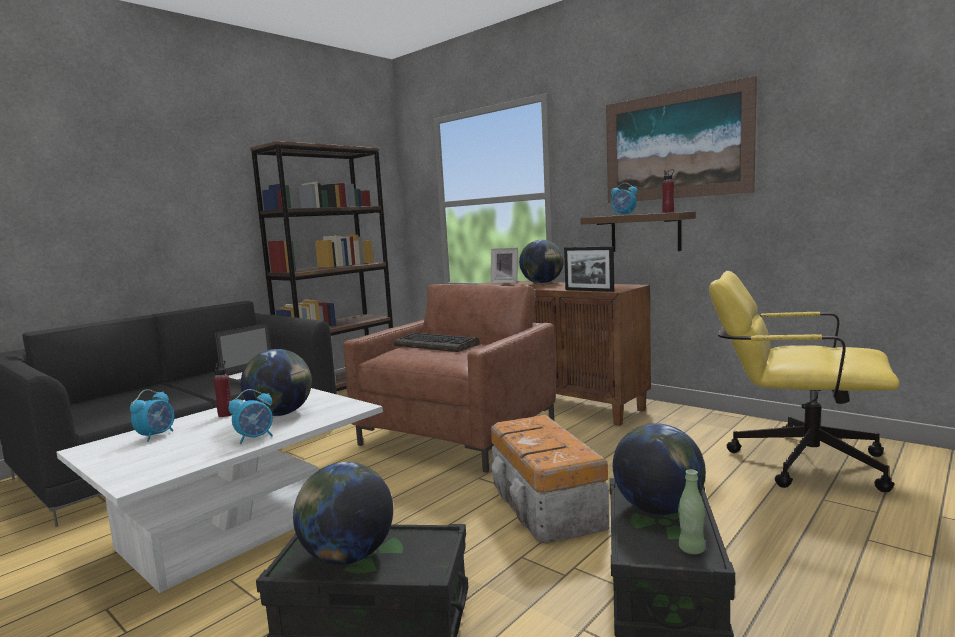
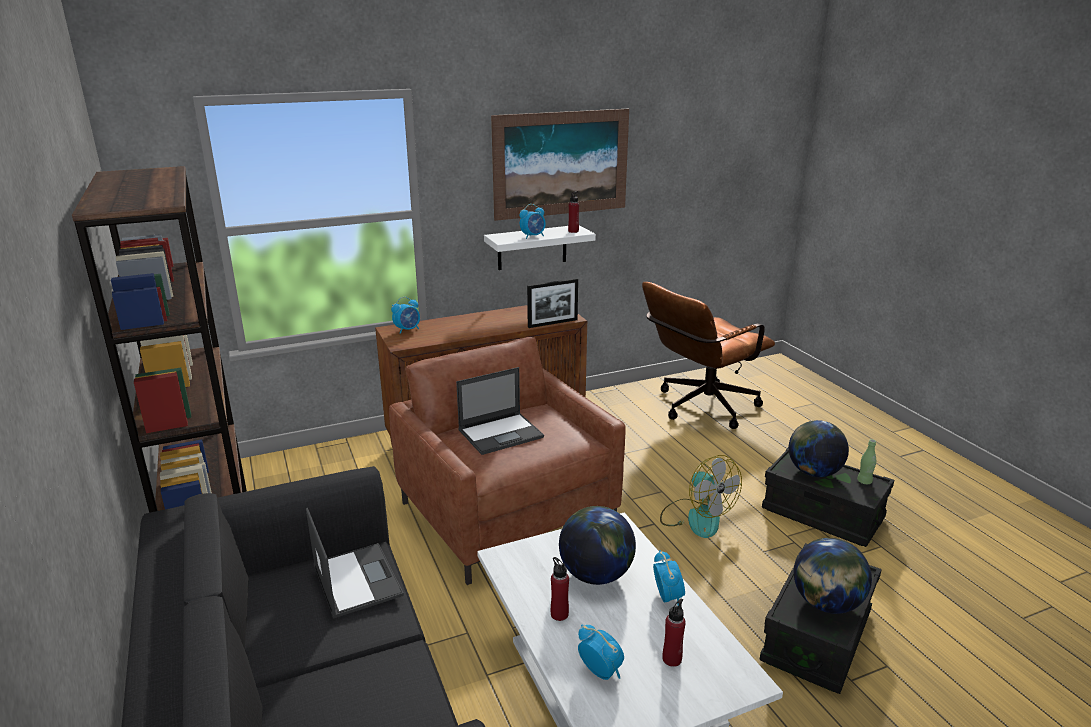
camera: 65 degrees left, 15 degrees up
keyboard [394,333,479,352] -> laptop [456,367,544,455]
picture frame [491,247,518,283] -> alarm clock [391,297,420,334]
storage box [491,415,609,544] -> fan [660,455,742,538]
globe [519,240,564,284] -> none
brown shelf [580,211,696,252] -> white shelf [484,225,596,270]
yellow office chair [709,271,900,492] -> brown office chair [642,282,775,429]
none -> red bottle [662,598,686,667]

